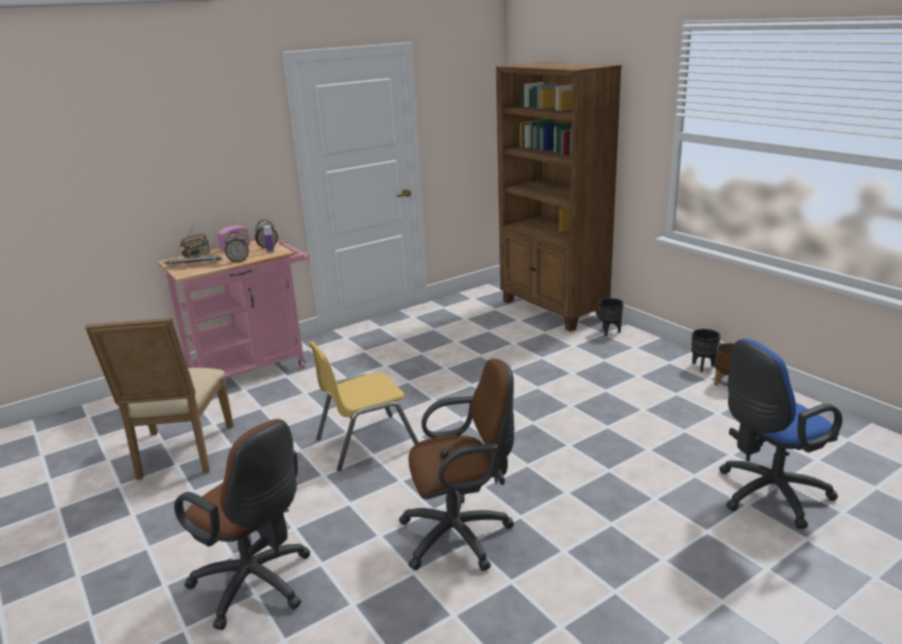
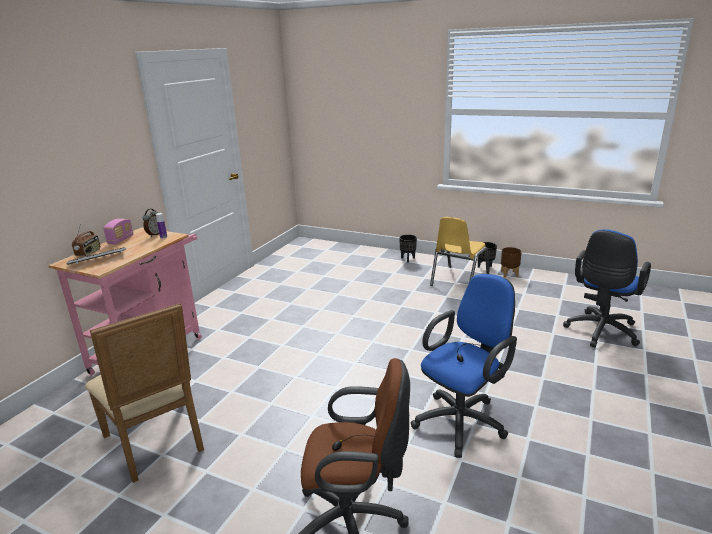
camera: 30 degrees left, 0 degrees up
alarm clock [224,232,249,263] -> none
yellow chair [309,341,418,471] -> yellow chair moved to [430,217,489,286]
brown office chair [399,359,515,571] -> blue office chair [411,274,517,458]
brown bookcase [496,62,622,332] -> none

